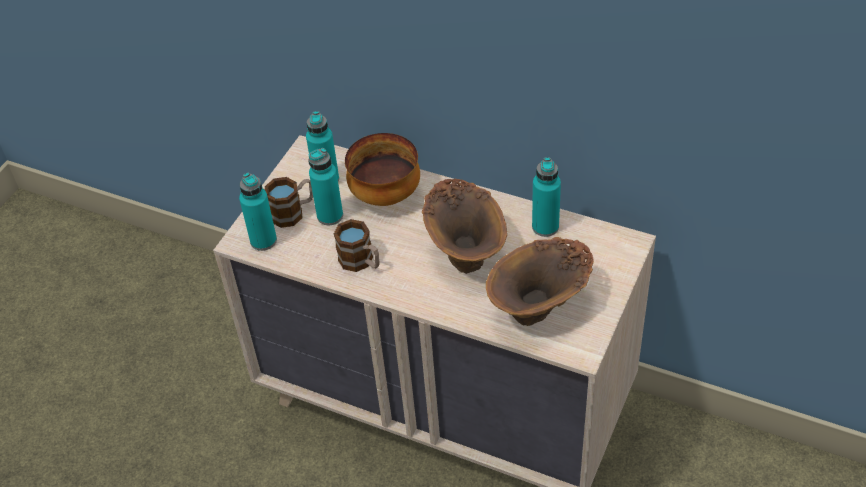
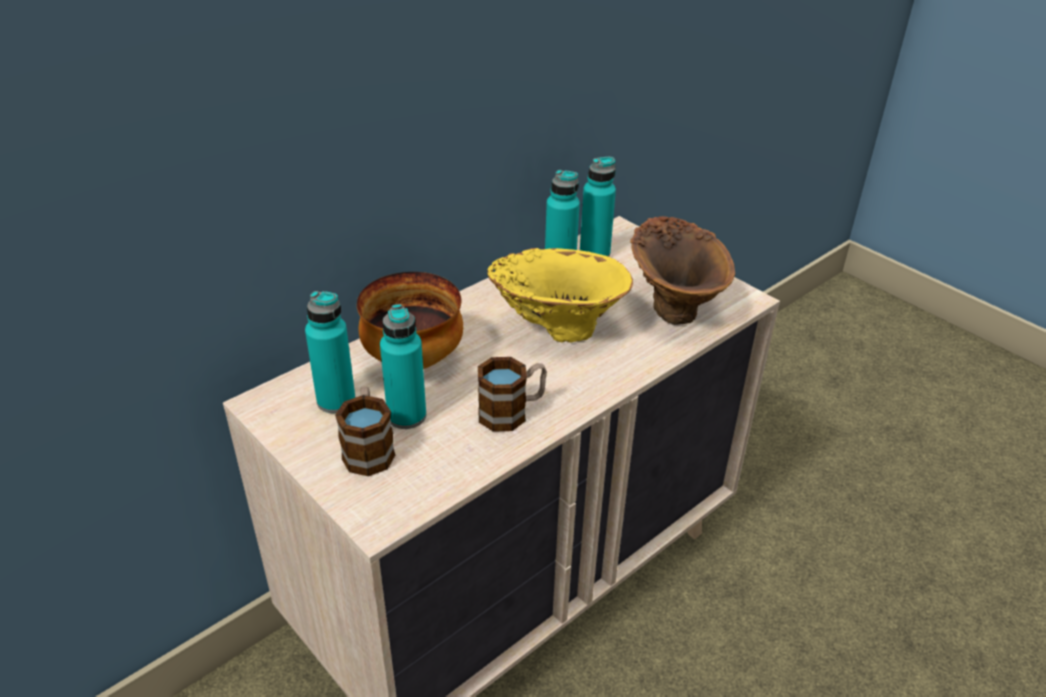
camera: 70 degrees left, 10 degrees down
turquoise bottle [239,173,277,251] -> turquoise bottle moved to [580,157,616,257]
brown vase [422,179,507,274] -> yellow vase [487,248,633,343]

